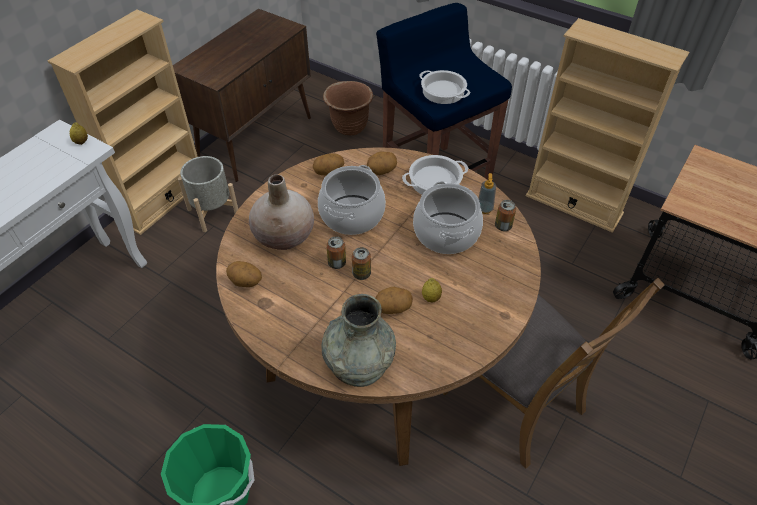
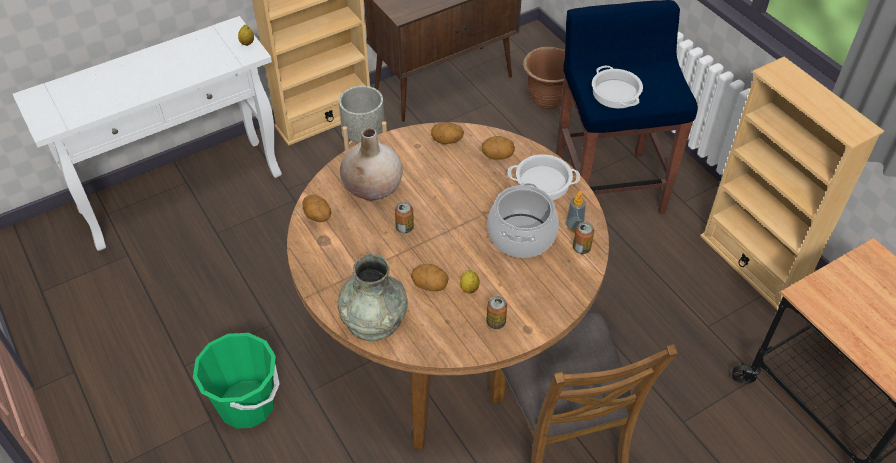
camera: 25 degrees right, 0 degrees up
cooking pot [318,165,386,235] -> none
can [352,247,371,280] -> can moved to [486,296,507,329]

